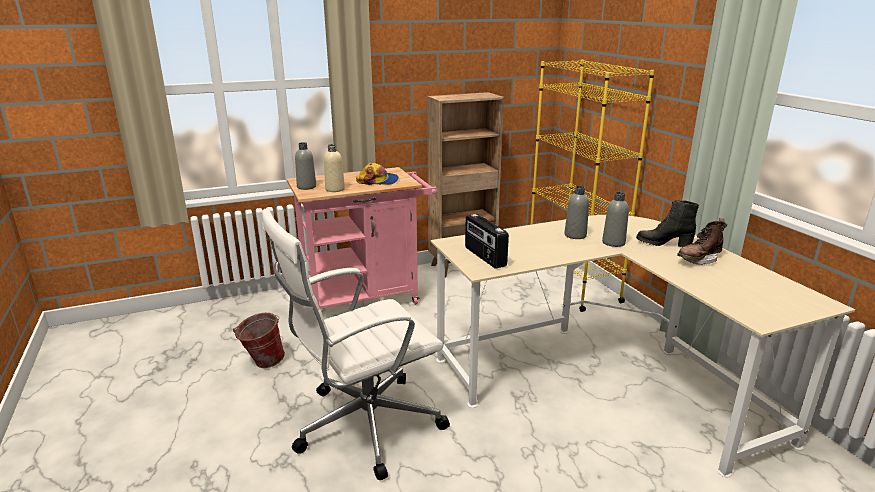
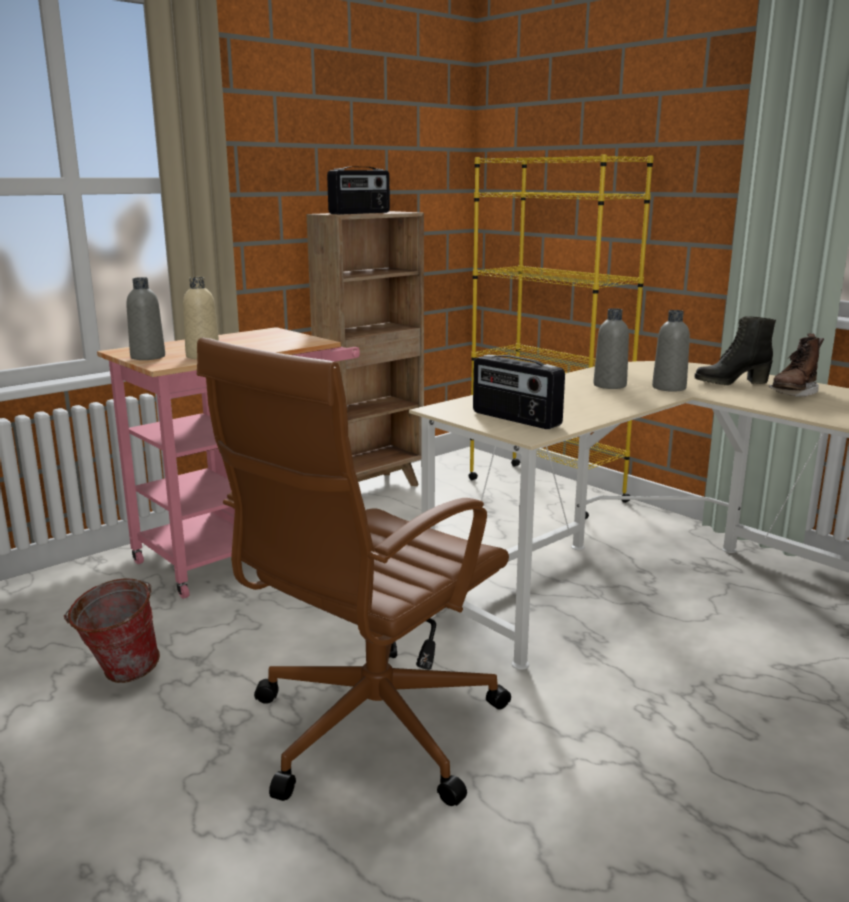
camera: 20 degrees left, 5 degrees down
white office chair [262,209,450,480] -> brown office chair [197,338,511,806]
cap [356,163,399,185] -> none
none -> radio [327,166,390,215]

